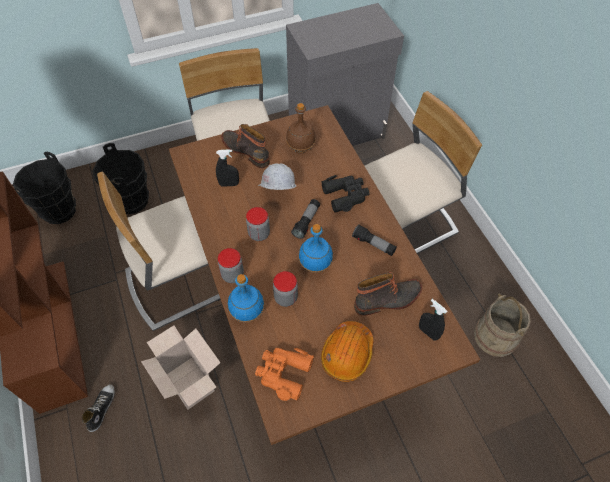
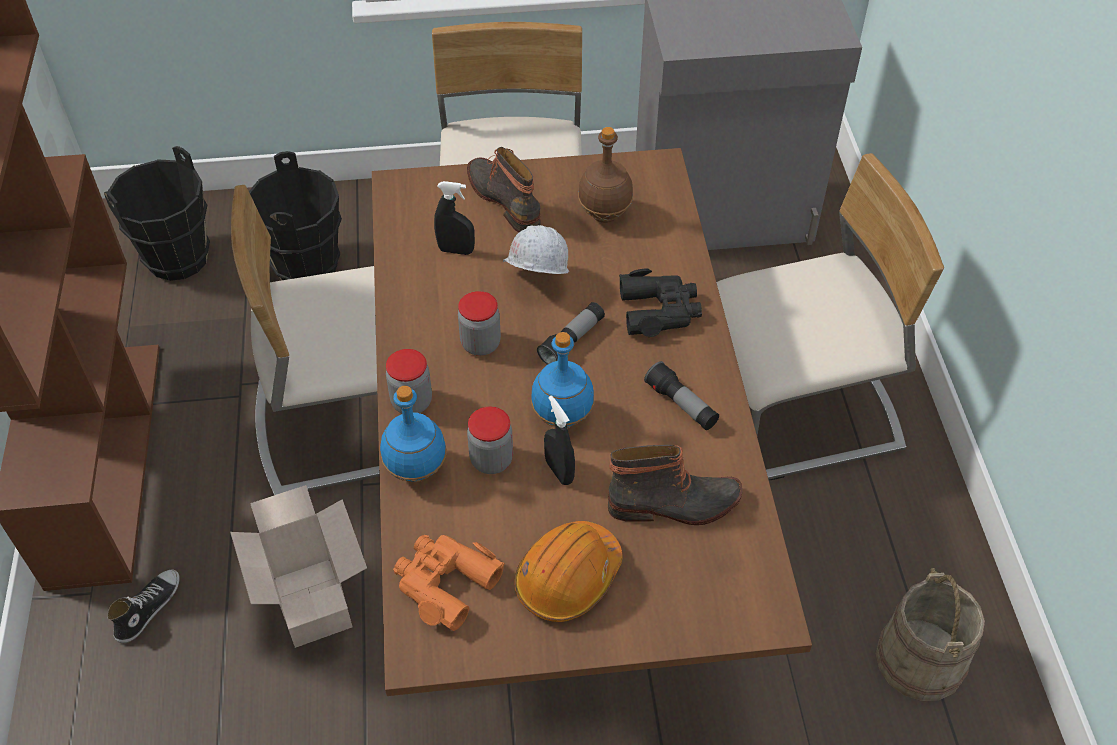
camera: 15 degrees right, 5 degrees down
black spray bottle [419,299,447,341] -> black spray bottle moved to [544,395,575,485]

